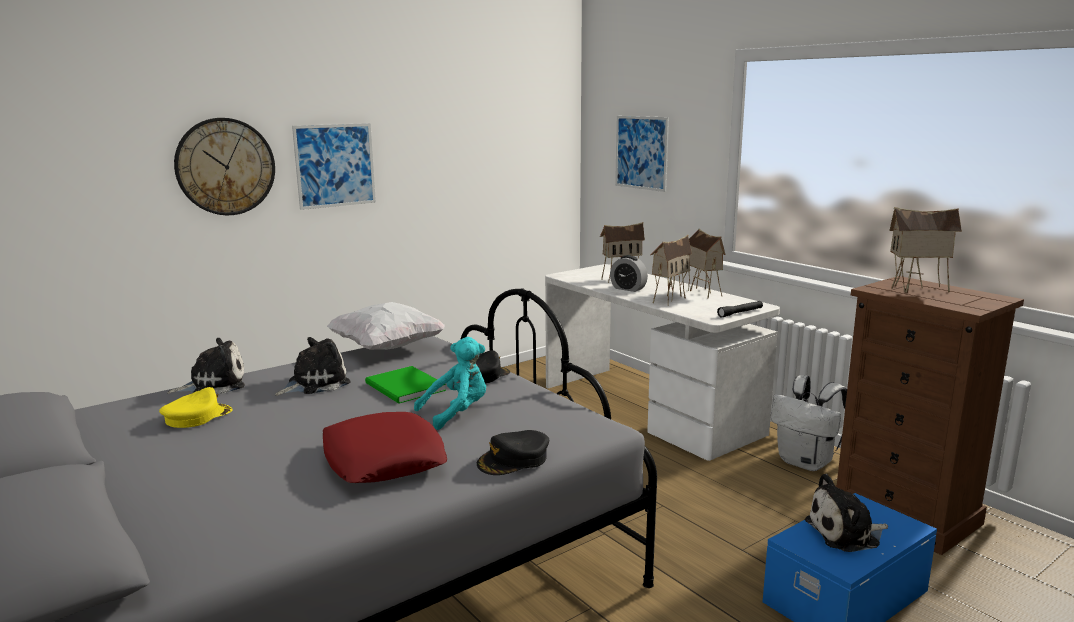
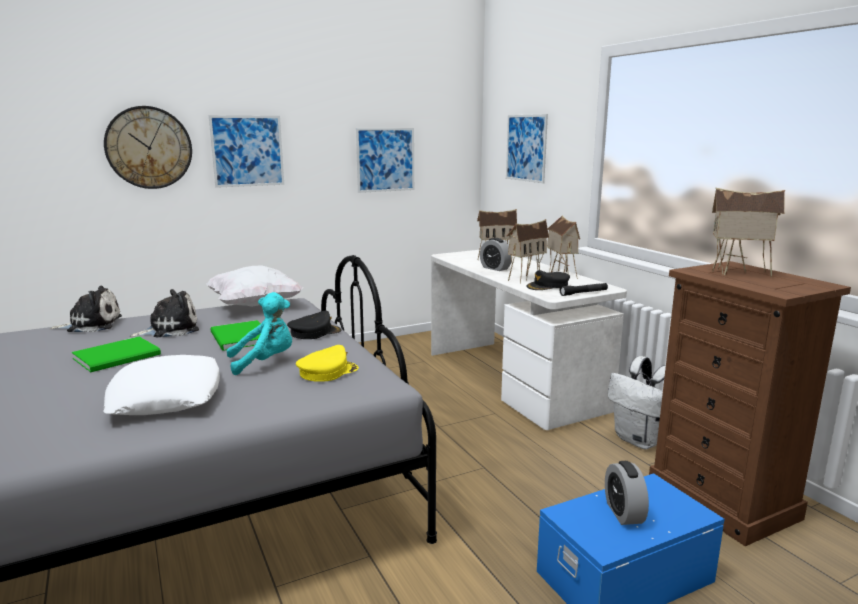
camera: 10 degrees right, 0 degrees up
yellow cap [159,387,233,428] -> yellow cap moved to [296,345,359,382]
red pillow [323,412,447,483] -> white pillow [103,355,220,415]
black cap [477,430,549,475] -> black cap moved to [526,270,570,290]
plush toy [805,474,888,552] -> alarm clock [605,461,649,525]
none -> green book [72,337,161,372]
none -> picture [356,128,414,193]

